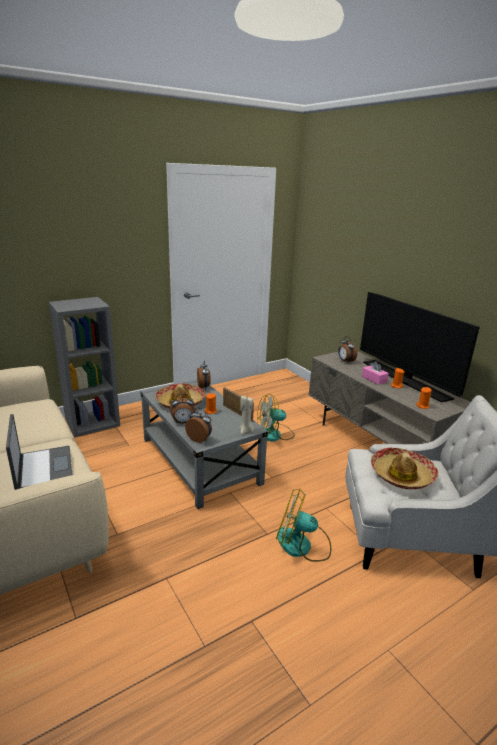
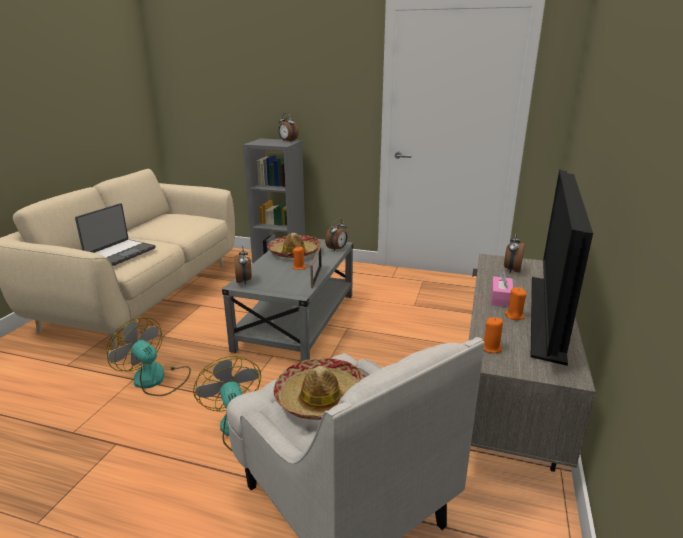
camera: 50 degrees right, 0 degrees up
alarm clock [170,394,195,424] -> alarm clock moved to [278,113,299,141]
beige candle [239,395,254,435] -> none
fan [257,394,295,442] -> fan moved to [106,318,191,396]

